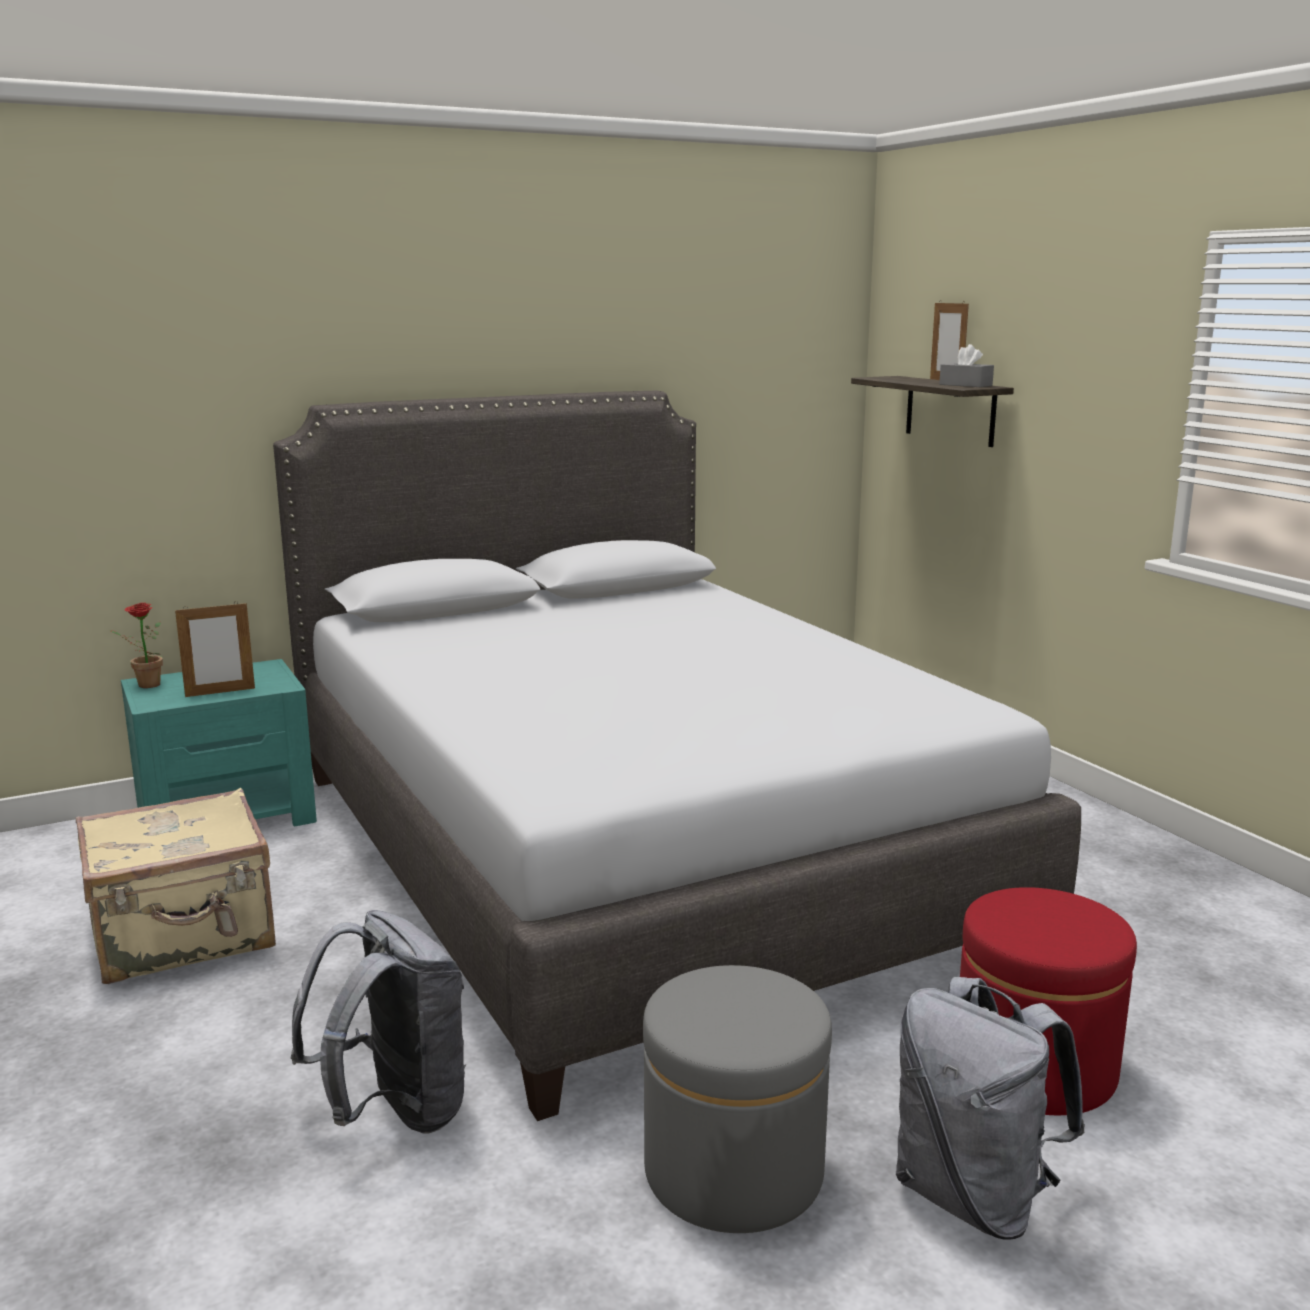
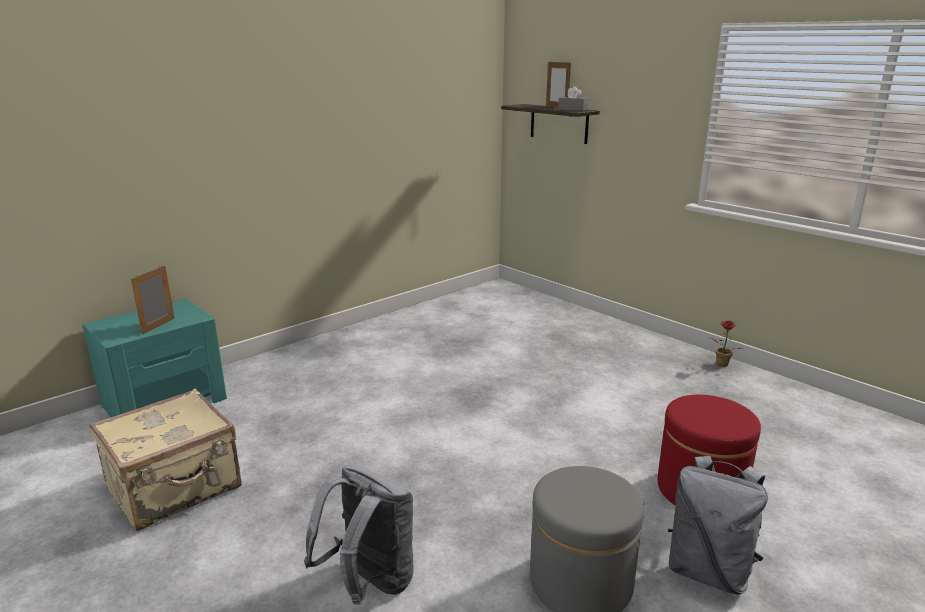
camera: 15 degrees left, 5 degrees up
potted plant [110,603,163,688] -> potted plant moved to [709,321,743,367]
picture frame [175,601,255,697] -> picture frame turned 150 degrees clockwise [131,266,175,335]
grey bed [273,391,1081,1121] -> none

